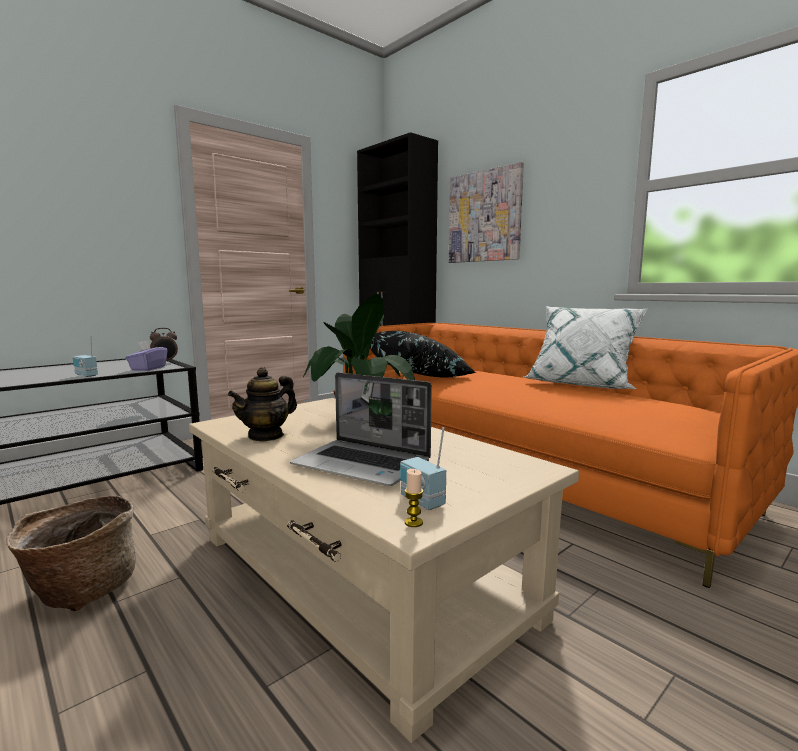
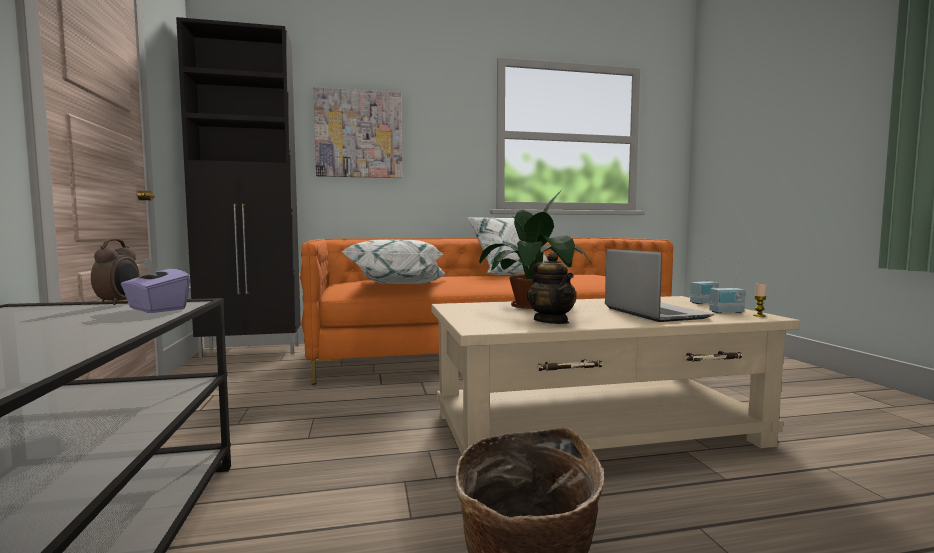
camera: 60 degrees left, 5 degrees down
radio [73,335,98,377] -> radio moved to [690,258,718,304]
laptop [290,372,432,486] -> laptop turned 75 degrees counterclockwise [605,249,714,322]
black pillow [370,331,476,378] -> white pillow [341,240,446,284]

